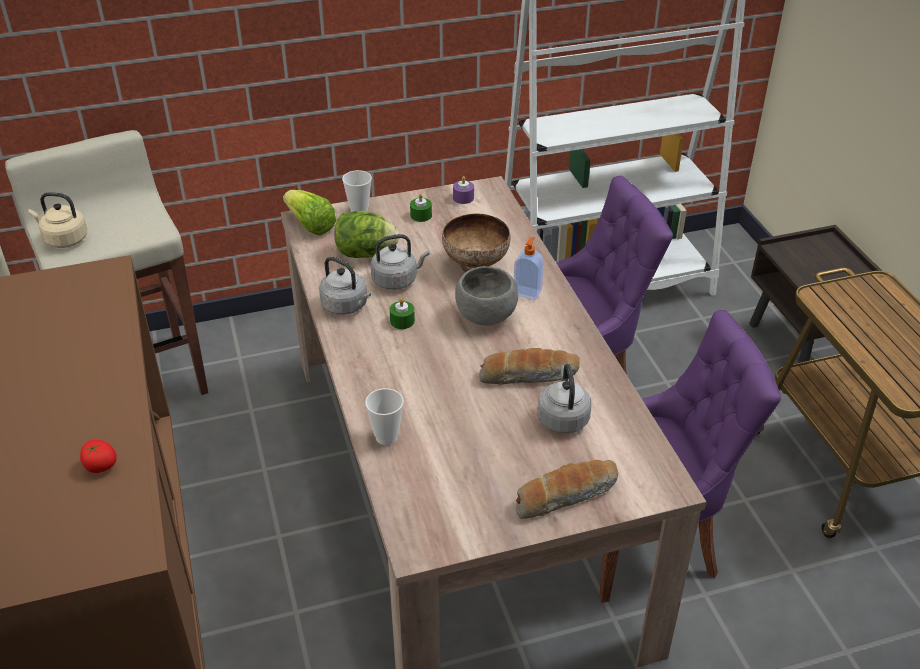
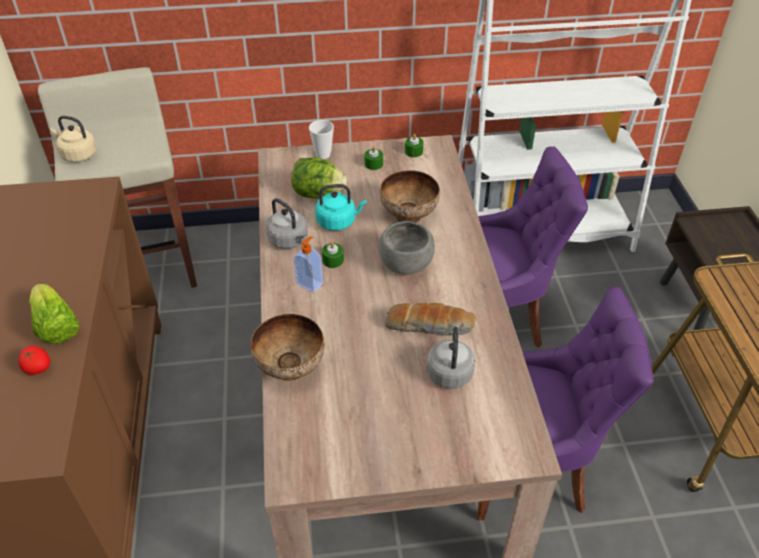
camera: 10 degrees right, 5 degrees up
lettuce [283,190,337,236] -> lettuce moved to [29,284,79,344]
cup [365,388,404,445] -> bowl [250,314,325,381]
grey kettle [370,234,429,290] -> turquoise kettle [315,184,367,231]
purple candle [453,176,474,204] -> green candle [405,133,424,157]
soap dispenser [514,237,544,300] -> soap dispenser moved to [293,236,323,293]
bread [516,460,618,519] -> none

